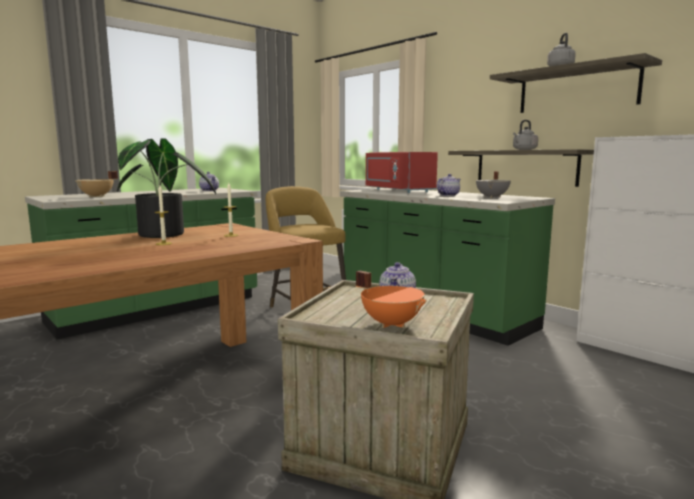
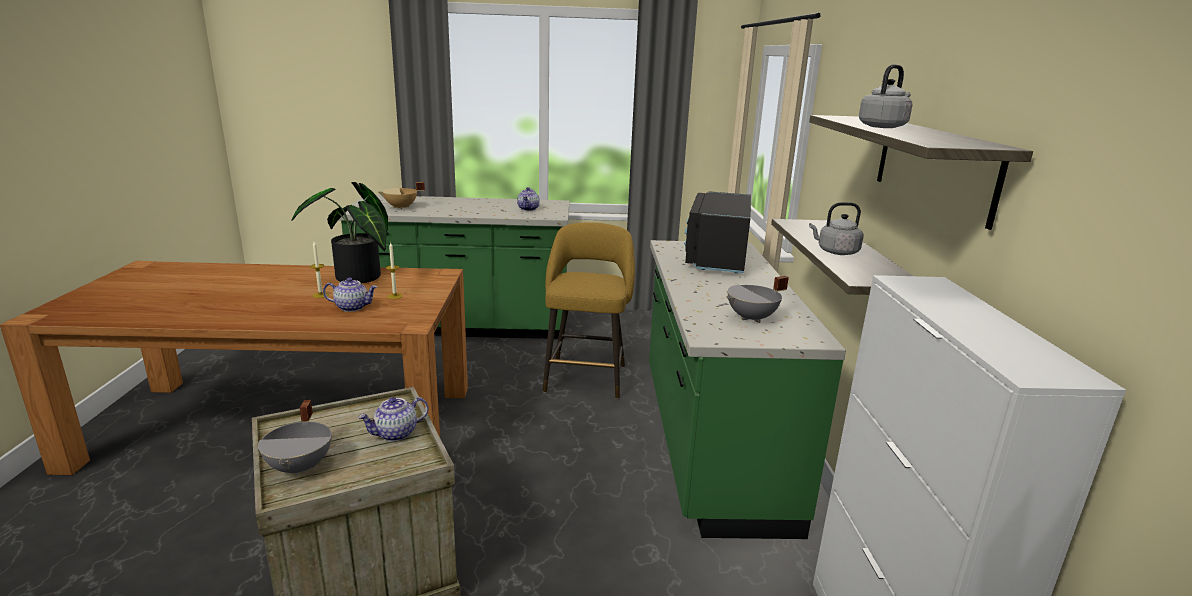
camera: 40 degrees right, 10 degrees up
orange cooking pot [356,271,427,328] -> grey cooking pot [258,400,331,477]
red microwave [366,152,438,193] -> black microwave [684,191,751,273]
teapot [437,174,461,196] -> teapot moved to [323,278,377,312]

